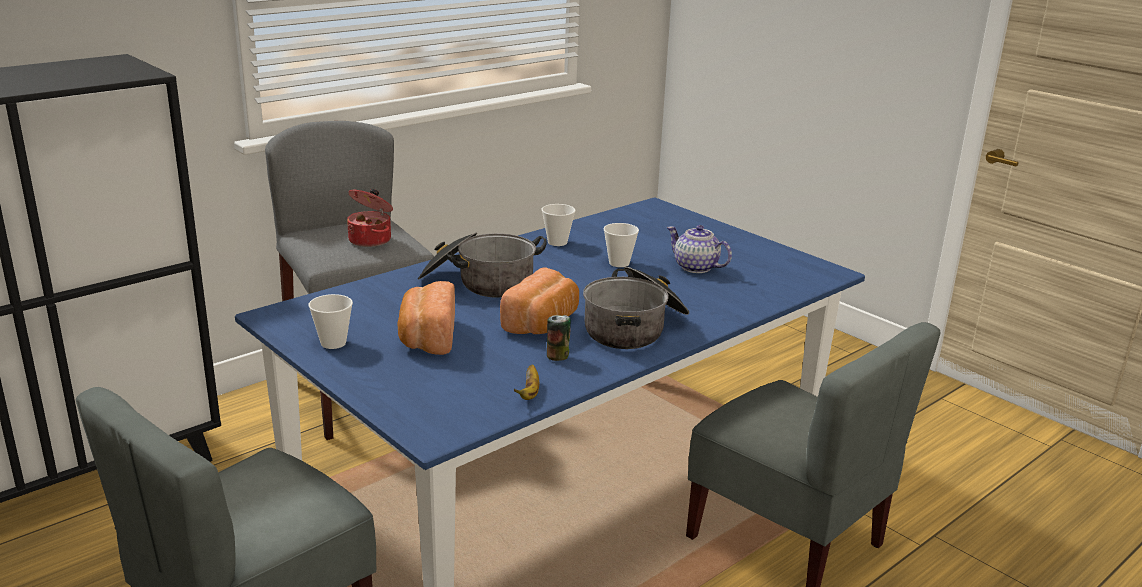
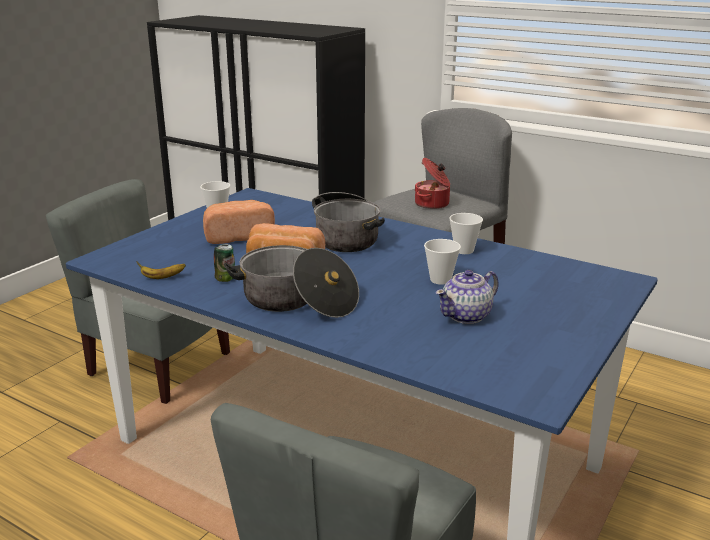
camera: 75 degrees right, 0 degrees up
teapot [667,225,732,273] -> teapot turned 150 degrees counterclockwise [436,270,499,324]

